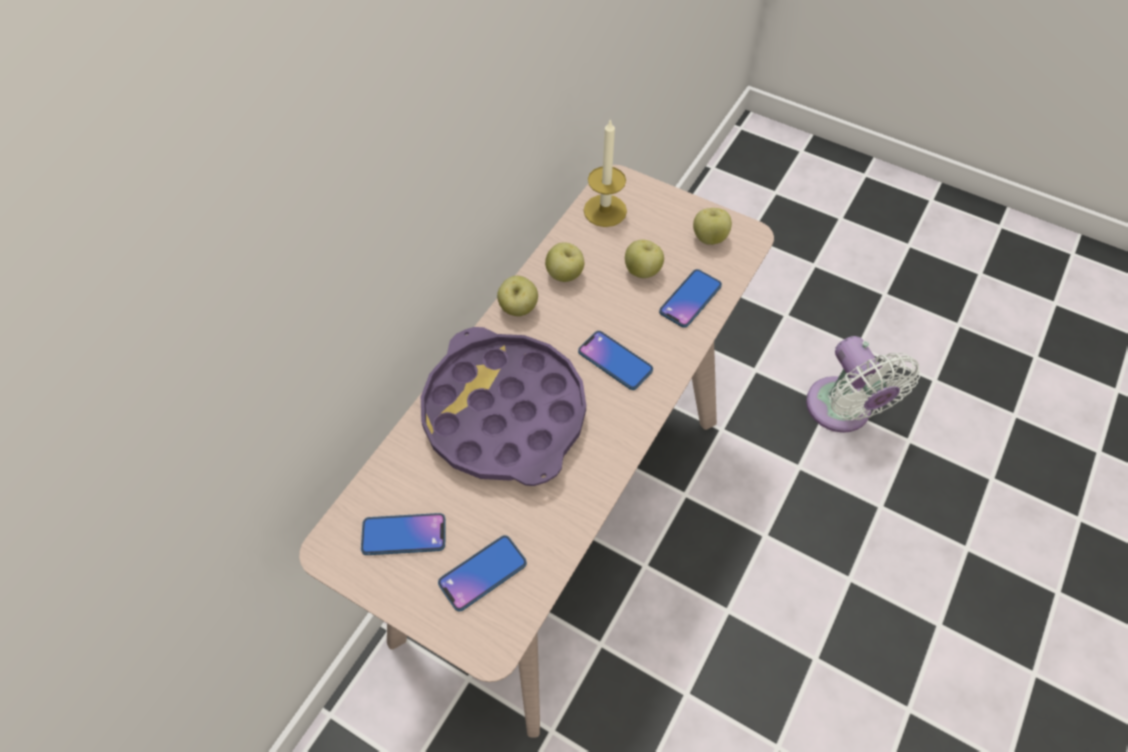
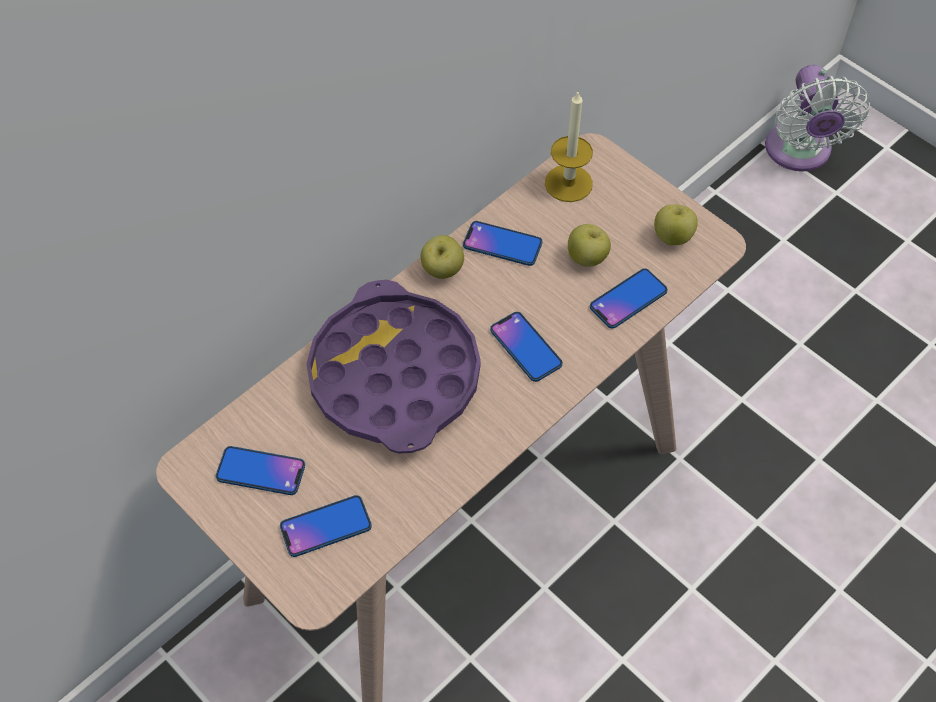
camera: 15 degrees right, 0 degrees up
apple [545,242,584,282] -> phone [463,221,542,266]
white fan [806,336,920,433] -> white fan moved to [765,65,870,172]

